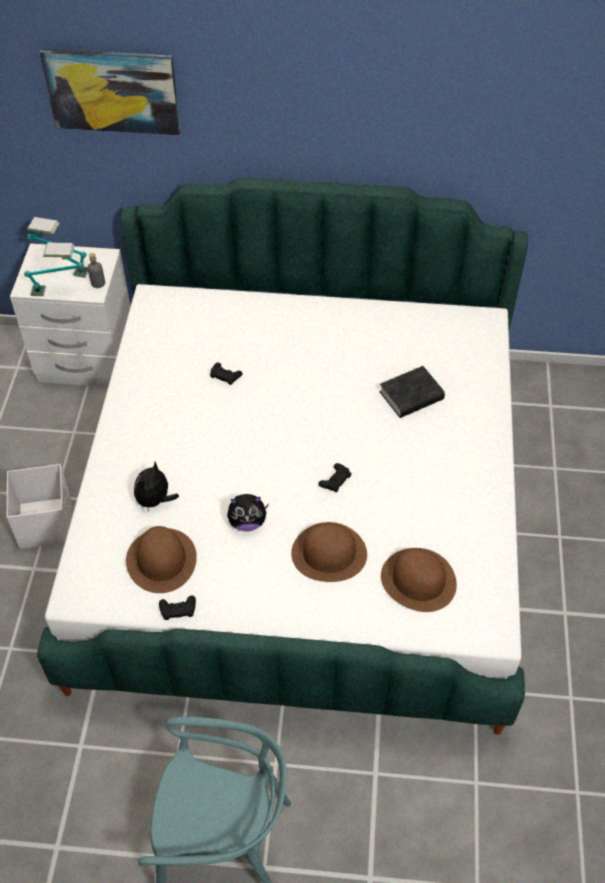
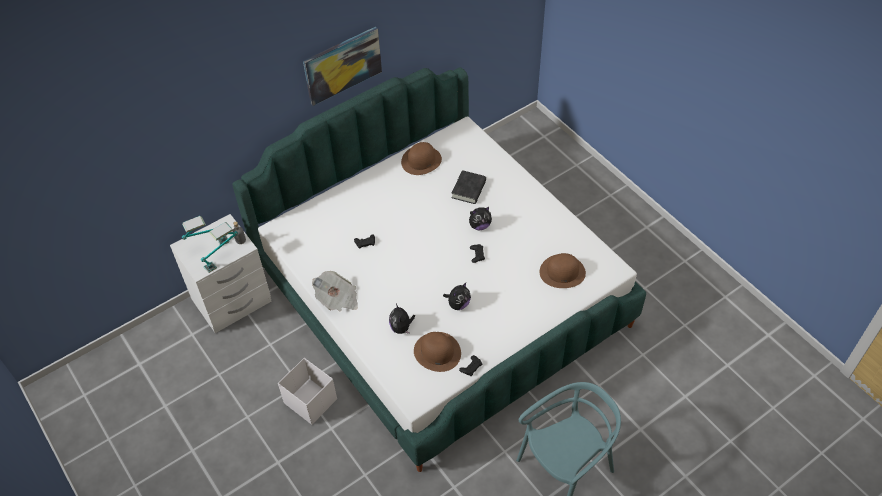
camera: 40 degrees left, 0 degrees up
picture [39,49,180,135] -> picture moved to [303,27,382,106]
brown hat [291,522,367,582] -> brown hat moved to [401,142,442,175]
none -> newspaper [312,271,358,311]
none -> plush toy [469,207,492,230]

